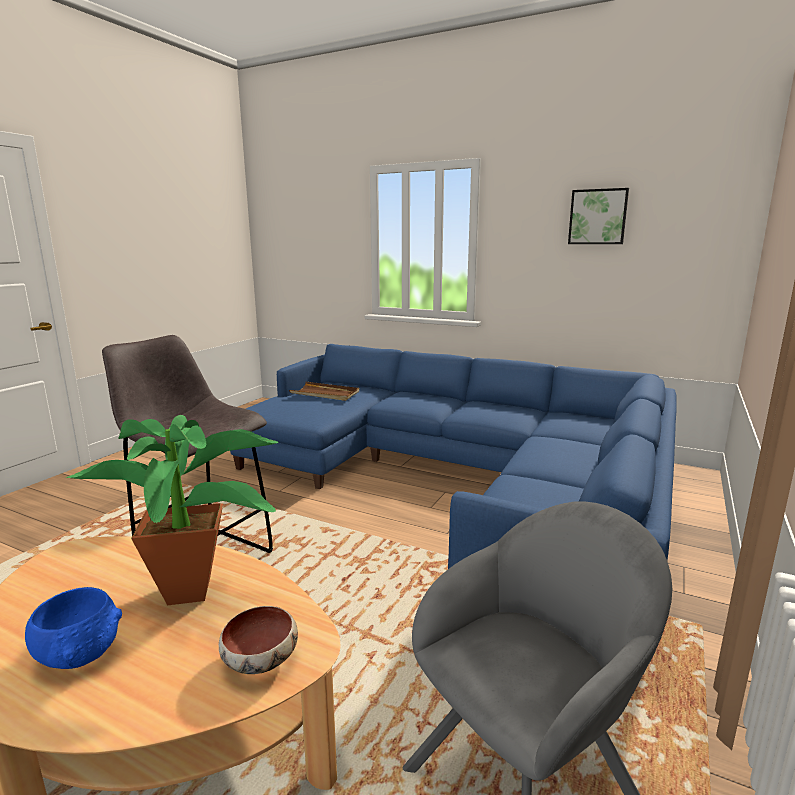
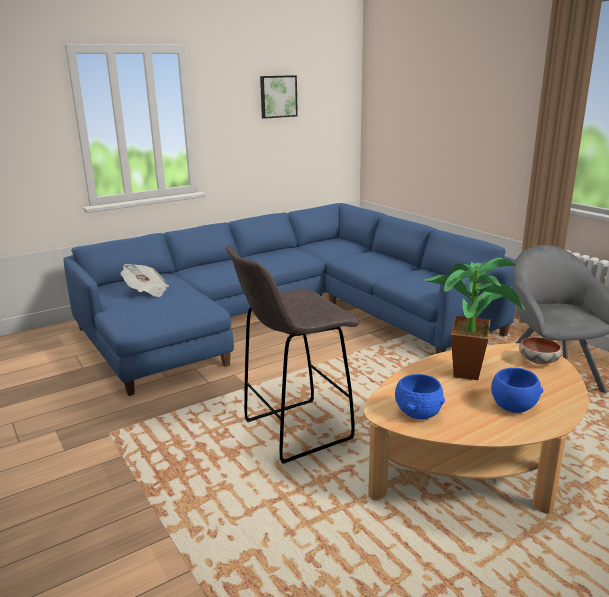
camera: 60 degrees left, 5 degrees up
brown tray [289,382,359,401] -> newspaper [121,264,169,297]
none -> blue bowl [395,374,445,419]

